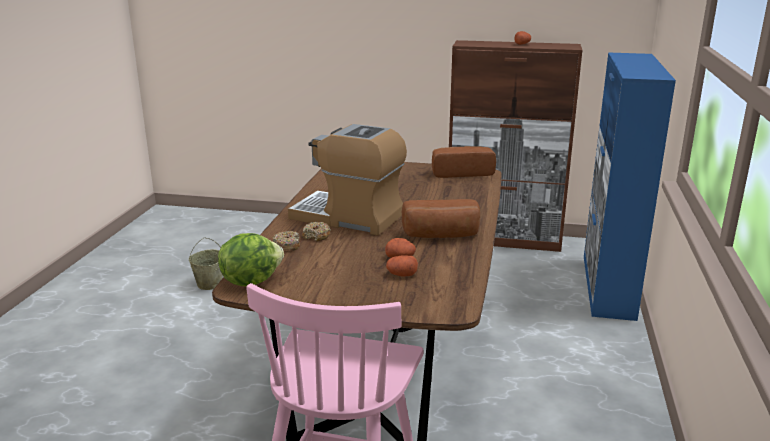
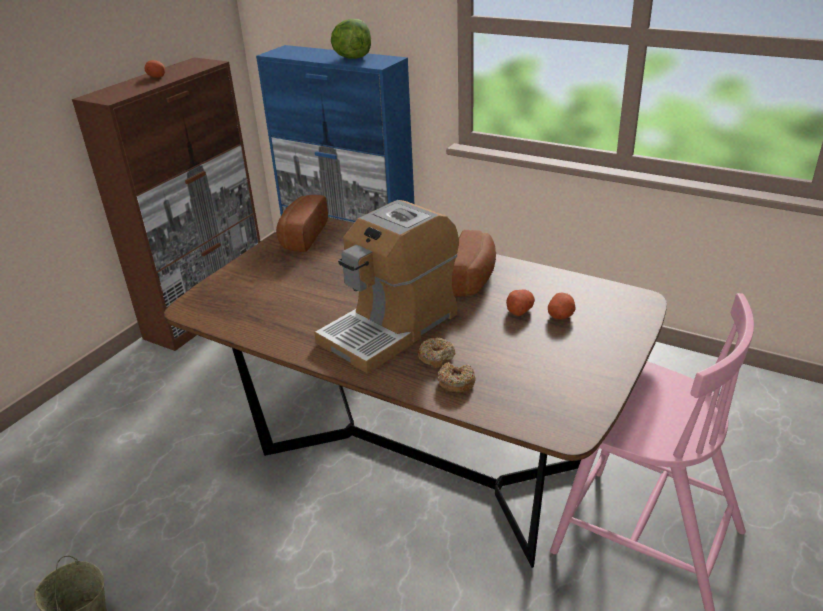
camera: 70 degrees left, 10 degrees up
lettuce [218,233,284,287] -> lettuce moved to [331,19,371,59]

